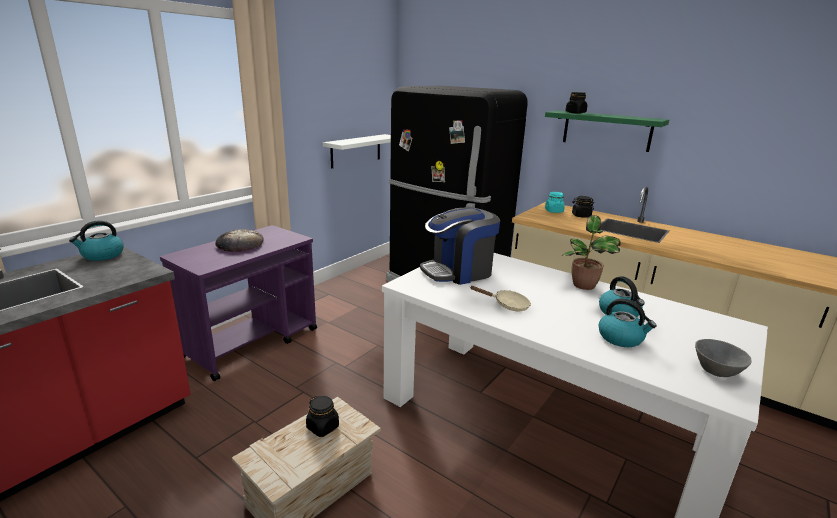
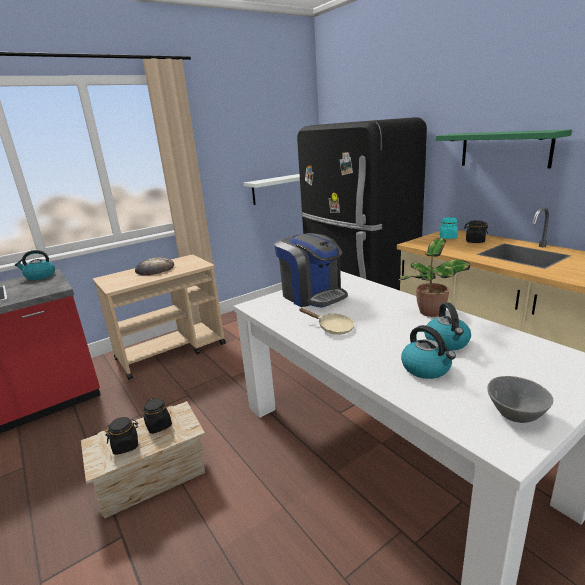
camera: 20 degrees right, 0 degrees up
purple cart [160,225,317,381] -> beige cart [93,254,226,380]
coffee machine [420,207,500,285] -> coffee machine turned 120 degrees counterclockwise [274,233,348,308]
black jar [565,92,587,114] -> black jar moved to [105,417,138,455]

